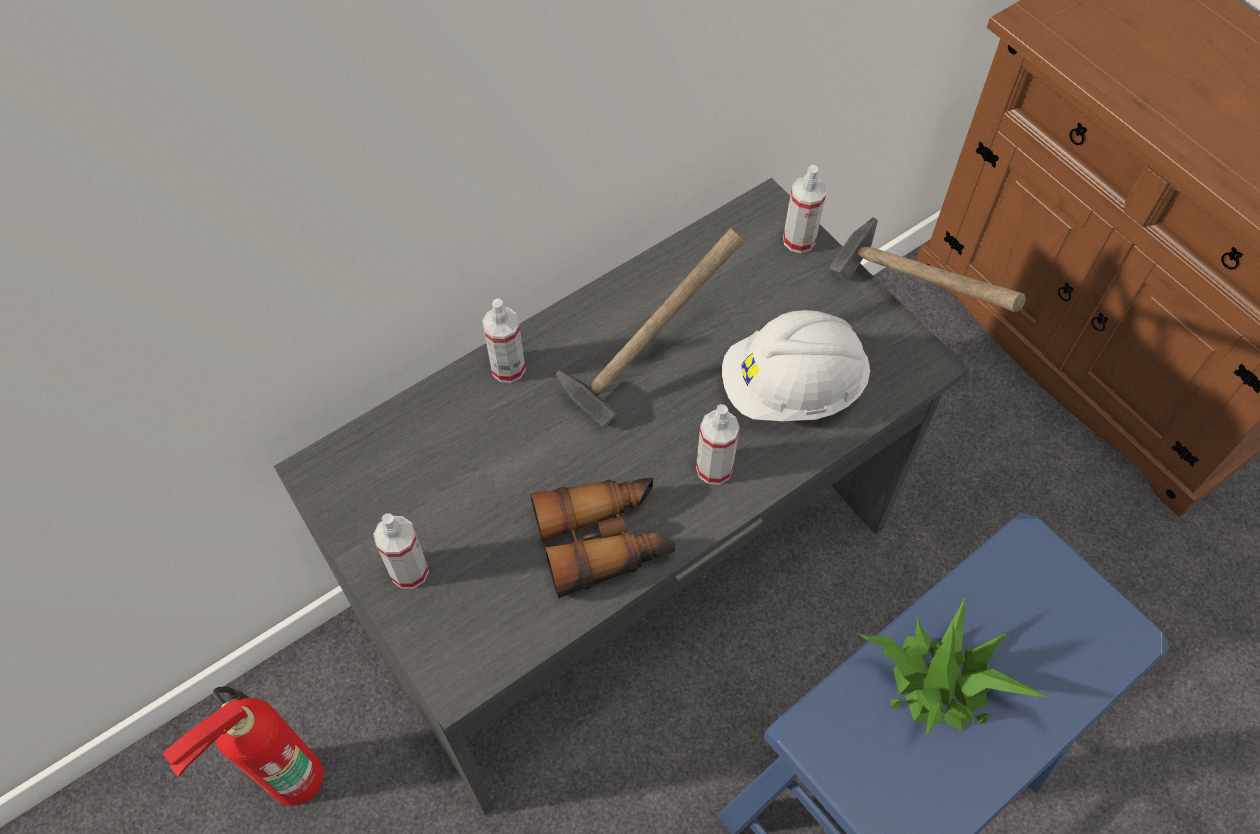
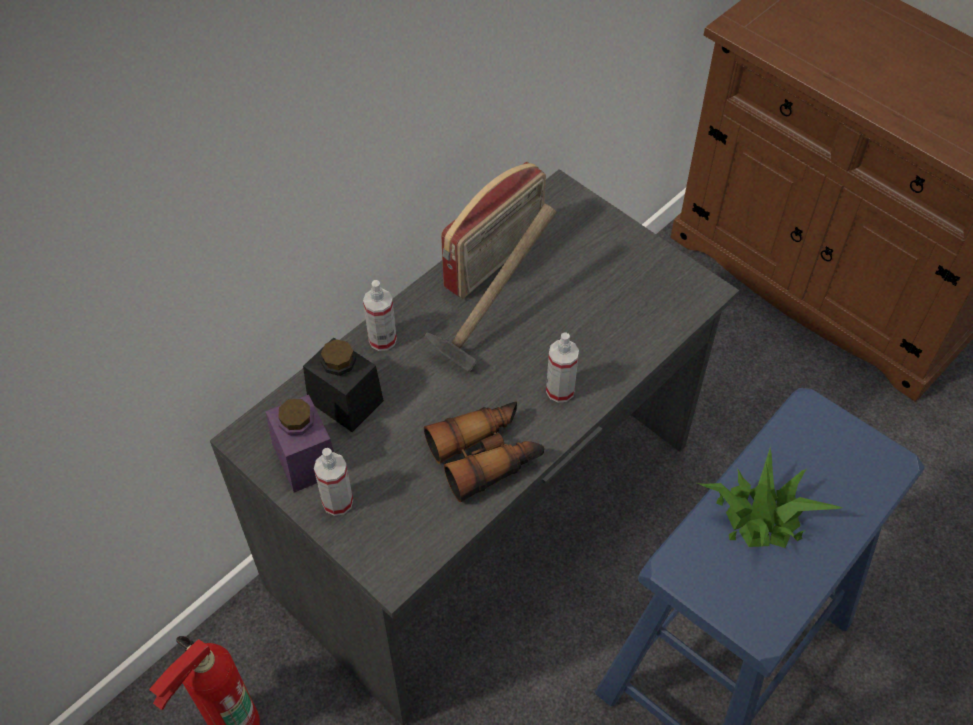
camera: 10 degrees left, 5 degrees down
white hard hat [722,310,870,421] -> none
spray bottle [783,165,826,253] -> none
hammer [830,218,1026,312] -> none
none -> purple jar [265,395,334,492]
none -> black jar [303,337,384,432]
none -> radio [441,162,546,298]

